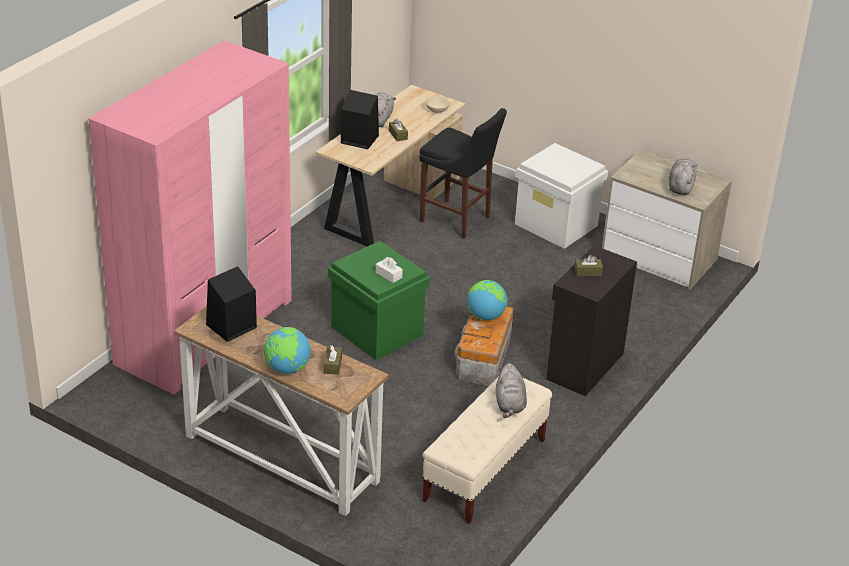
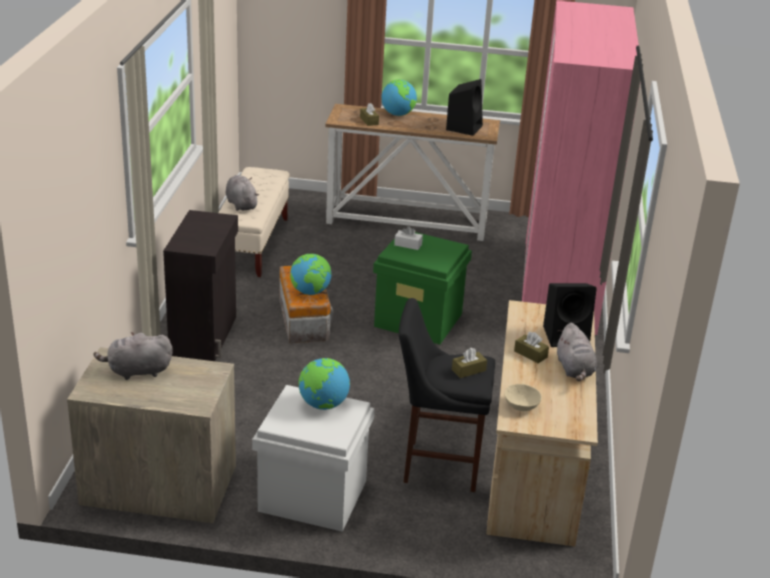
camera: 155 degrees right, 5 degrees down
brown tissue box [574,255,603,276] -> brown tissue box moved to [452,348,487,378]
grey plush toy [669,158,697,195] -> grey plush toy turned 90 degrees clockwise [94,332,173,380]
none -> globe [298,358,350,410]

